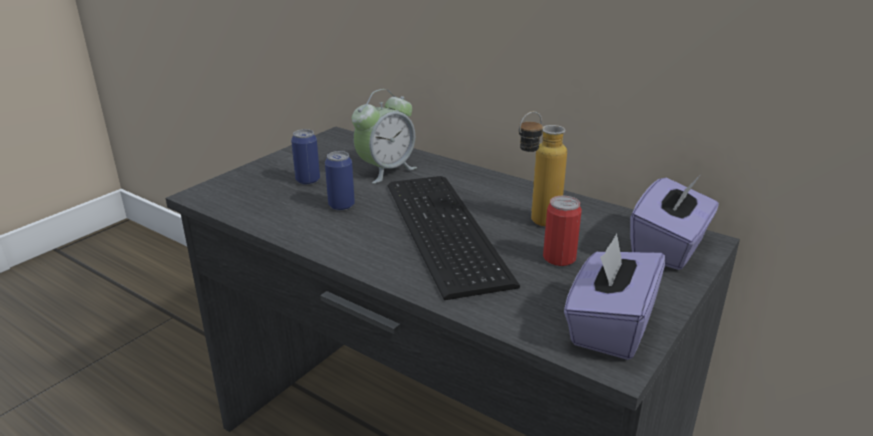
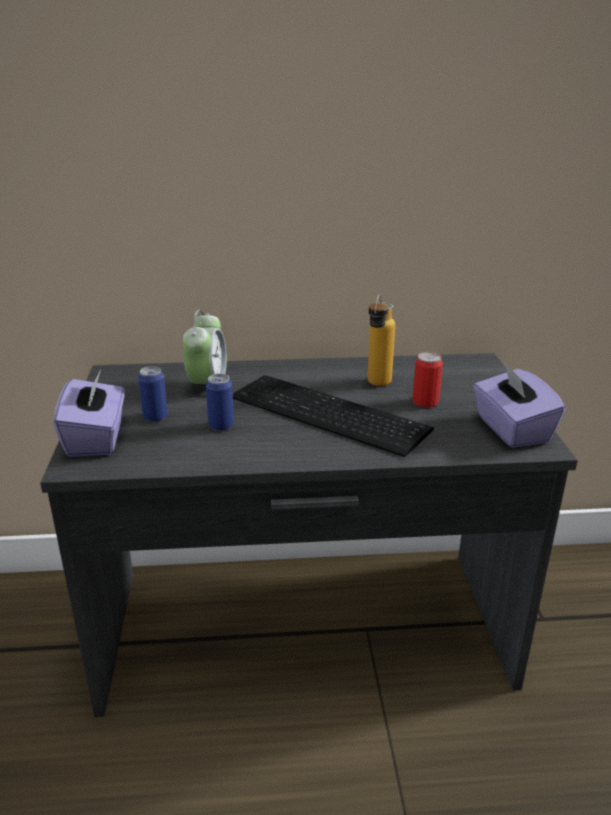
camera: 40 degrees left, 0 degrees up
purple tissue box [630,176,719,270] -> purple tissue box moved to [54,370,125,457]

